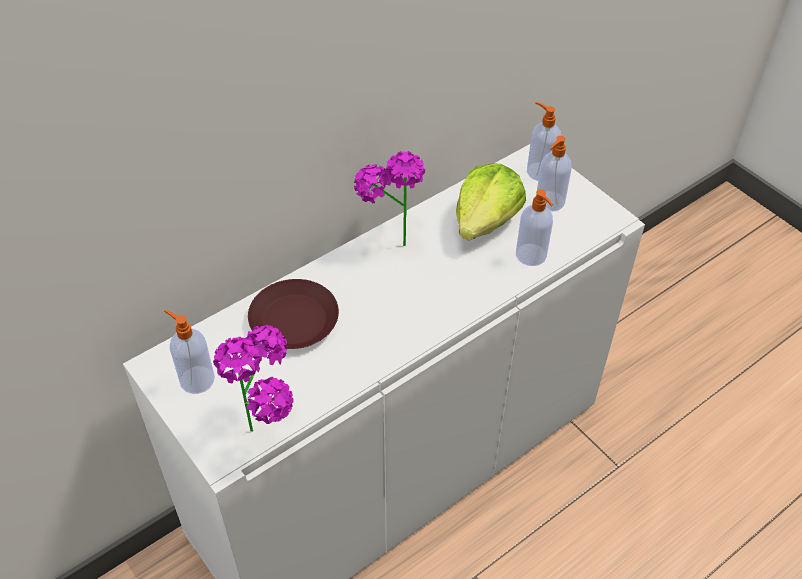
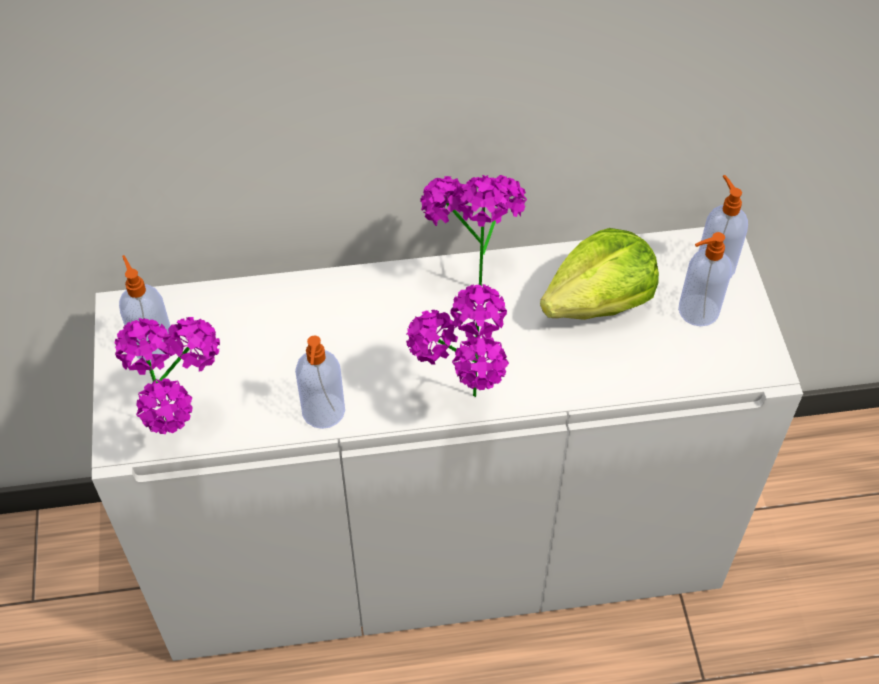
camera: 30 degrees right, 5 degrees up
brown plate [248,279,339,349] -> none
soap dispenser [516,189,553,266] -> soap dispenser moved to [295,335,345,429]
none -> potted plant [406,284,509,397]

